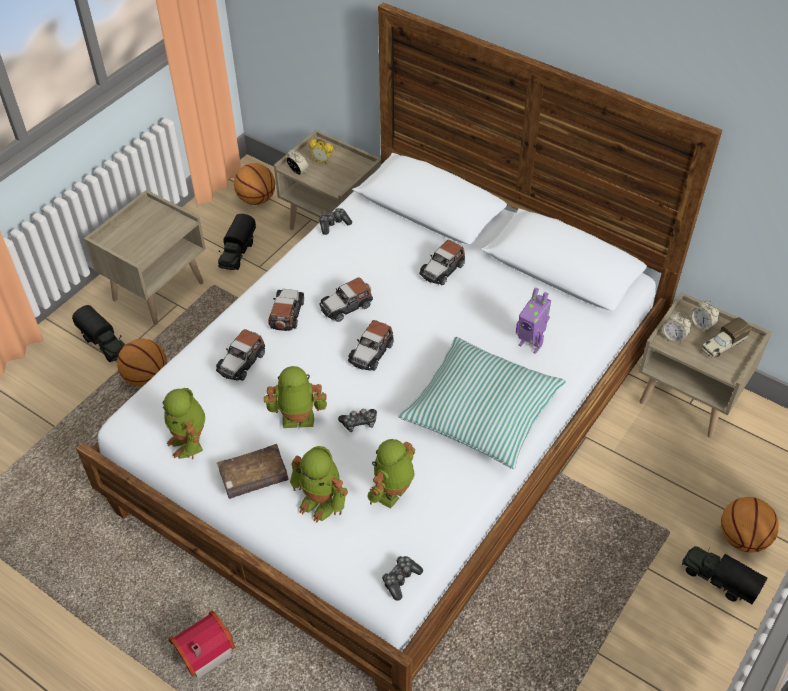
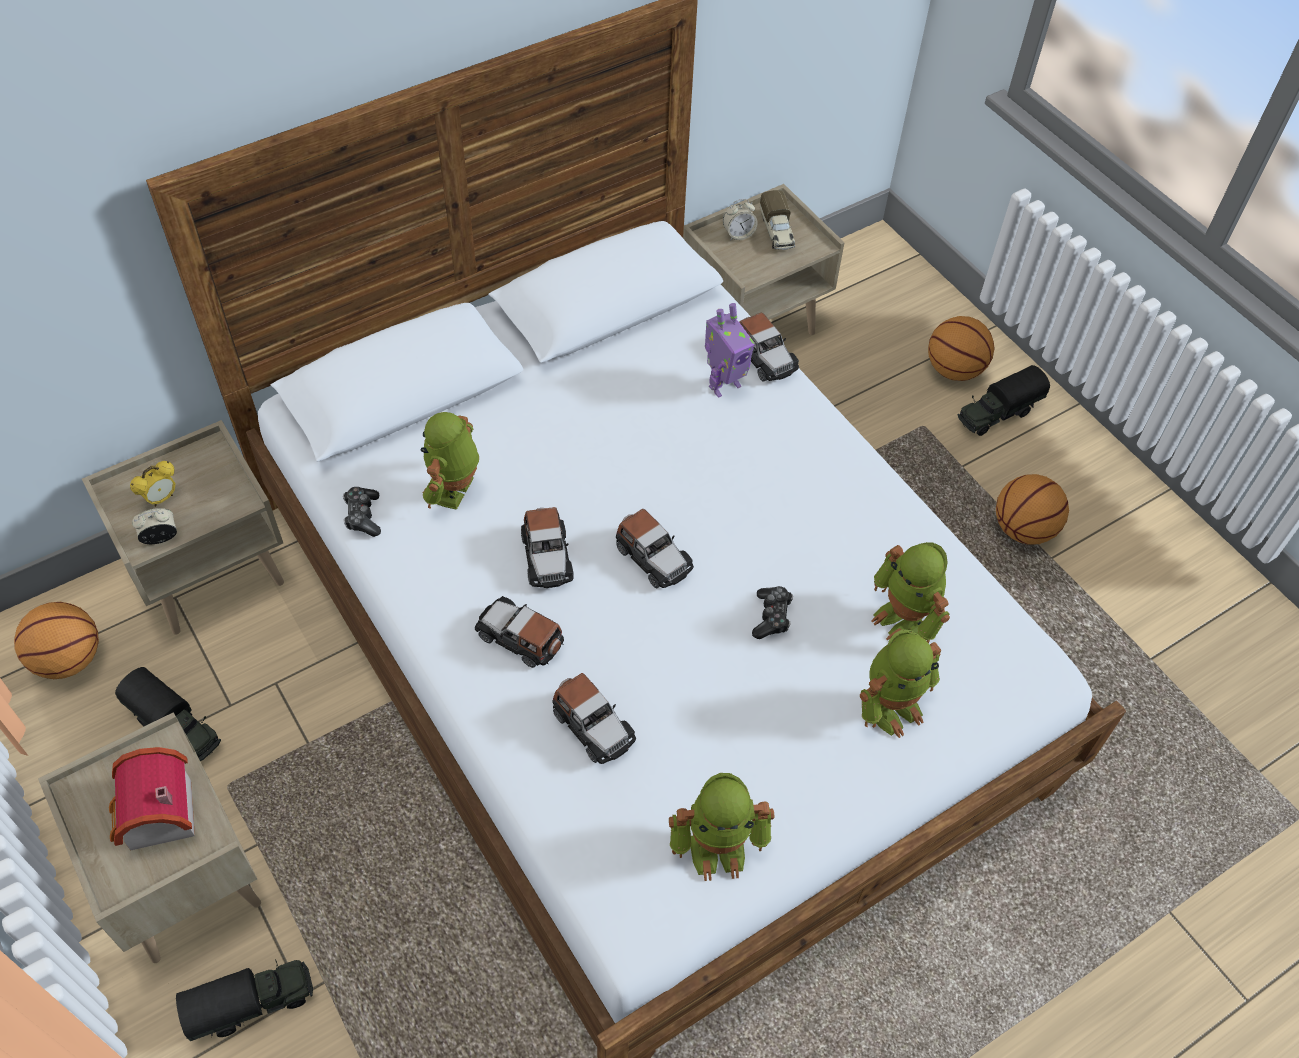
camera: 70 degrees left, 5 degrees up
basketball [117,339,167,387] -> basketball moved to [996,474,1069,544]
toy house [169,611,236,679] -> toy house moved to [109,747,195,850]
brown book [217,444,289,499] -> none
toy robot [264,366,327,428] -> toy robot moved to [420,412,479,510]
game controller [382,556,423,601] -> none
pillow [398,337,566,469] -> none
toy car [419,240,465,285] -> toy car moved to [739,313,799,382]
alarm clock [663,312,691,343] -> none

